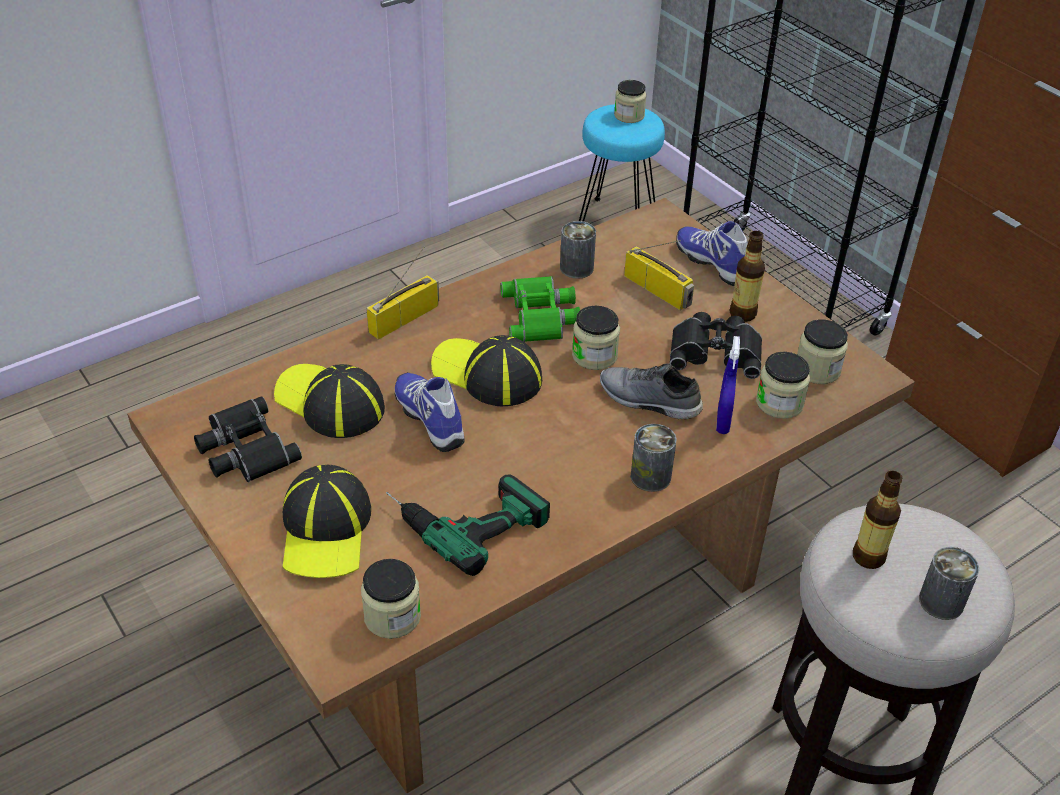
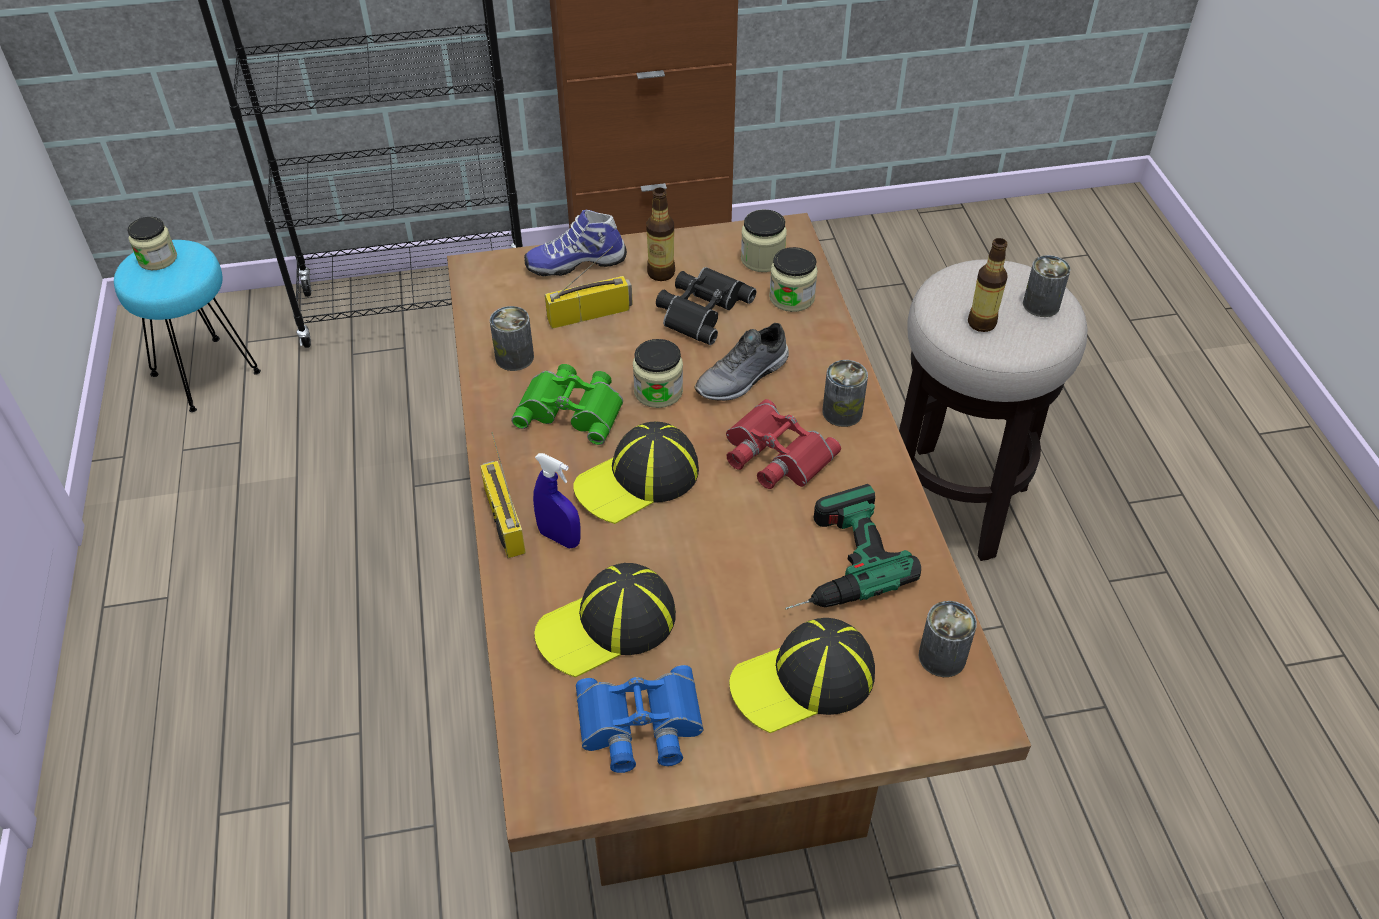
camera: 65 degrees left, 5 degrees up
black binoculars [194,396,302,482] -> blue binoculars [576,665,704,773]
cap [283,465,371,578] -> cap turned 135 degrees clockwise [729,618,875,733]
jar [361,559,421,639] -> can [919,601,977,677]
shoe [395,372,465,452] -> none
blue spray bottle [716,336,740,434] -> blue spray bottle moved to [533,453,580,548]
none -> red binoculars [726,399,841,489]

